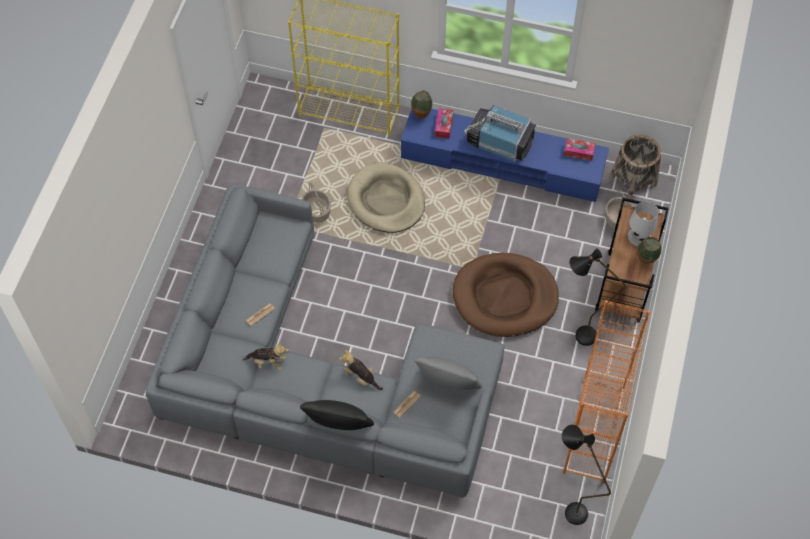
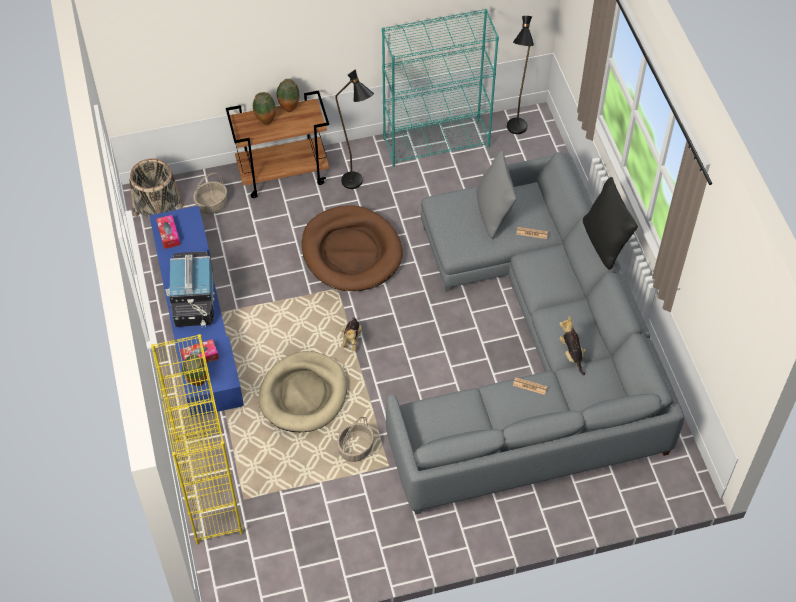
camera: 120 degrees left, 5 degrees down
plush toy [339,350,383,390] -> plush toy moved to [340,317,362,351]
orange bookcase [563,300,650,484] -> turquoise bookcase [382,9,499,167]
white table lamp [628,201,658,246] -> vase [253,92,276,125]

